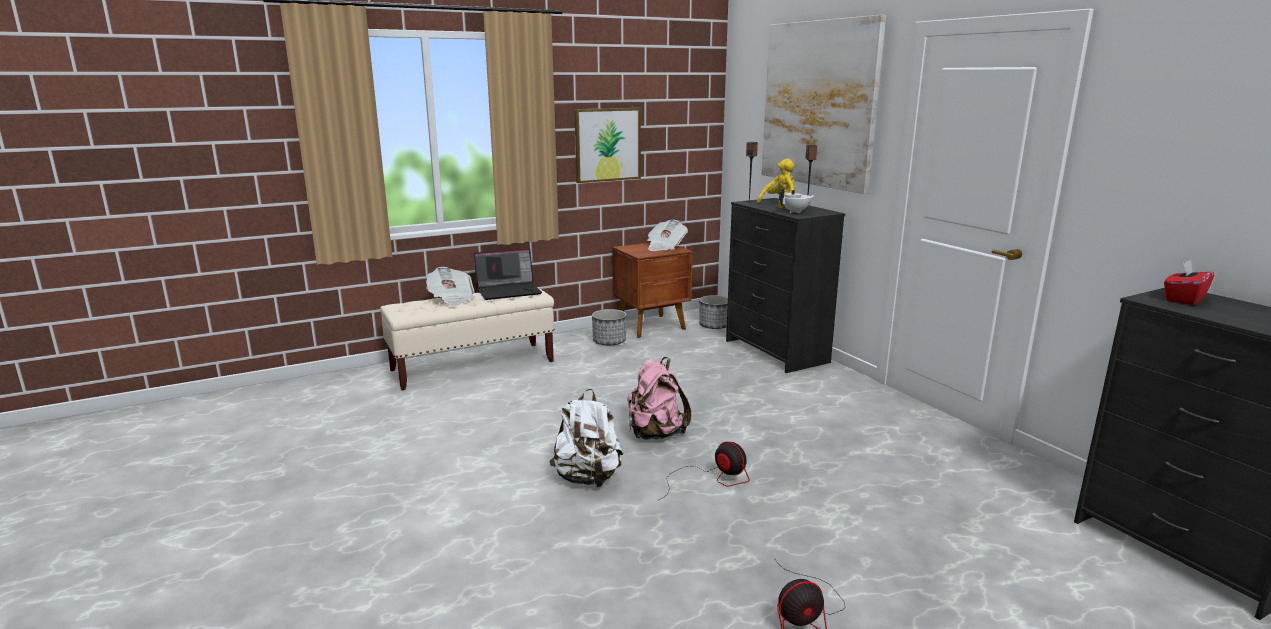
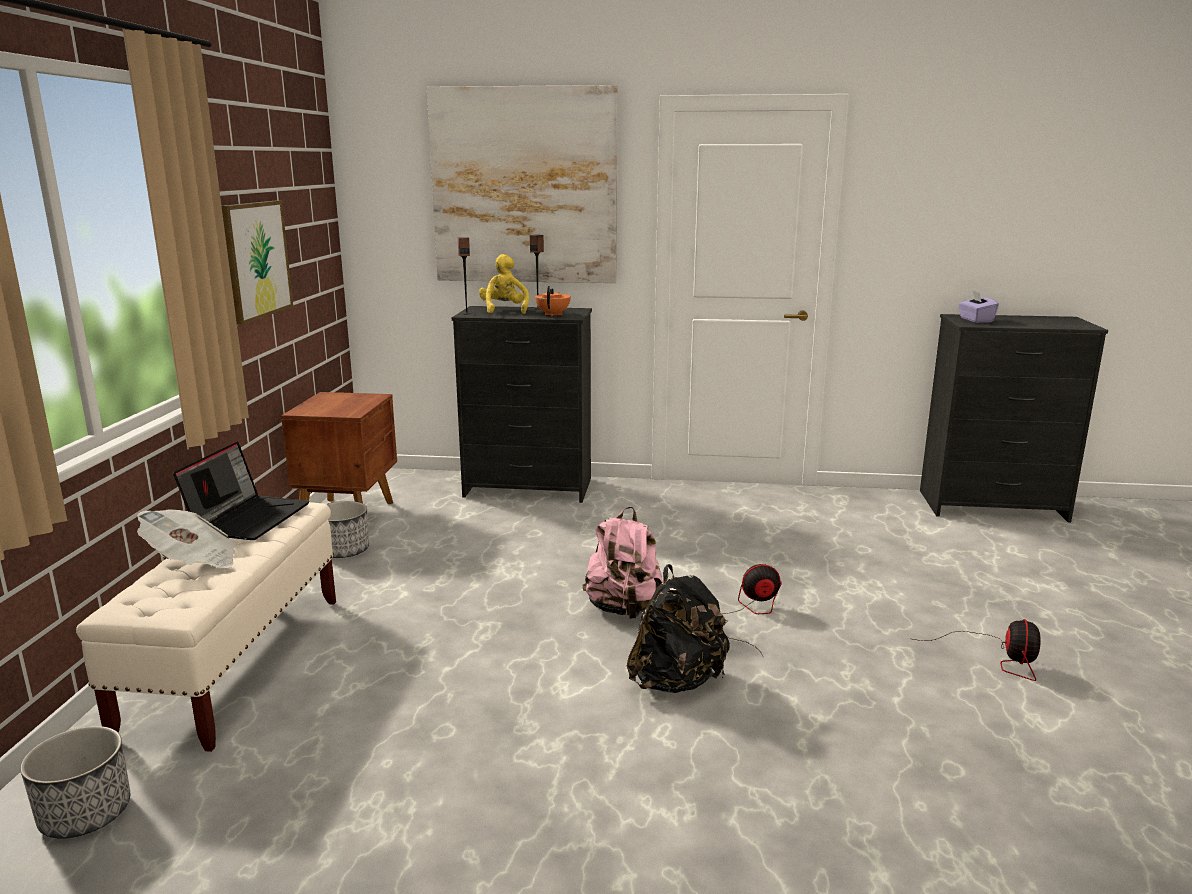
camera: 55 degrees left, 0 degrees up
white backpack [550,389,623,487] -> black backpack [627,564,730,693]
newspaper [647,220,688,251] -> none
planter [699,295,728,329] -> planter moved to [20,726,130,839]
white teapot [779,187,815,214] -> orange teapot [535,286,571,316]
red tissue box [1164,260,1214,305] -> purple tissue box [958,291,999,323]

